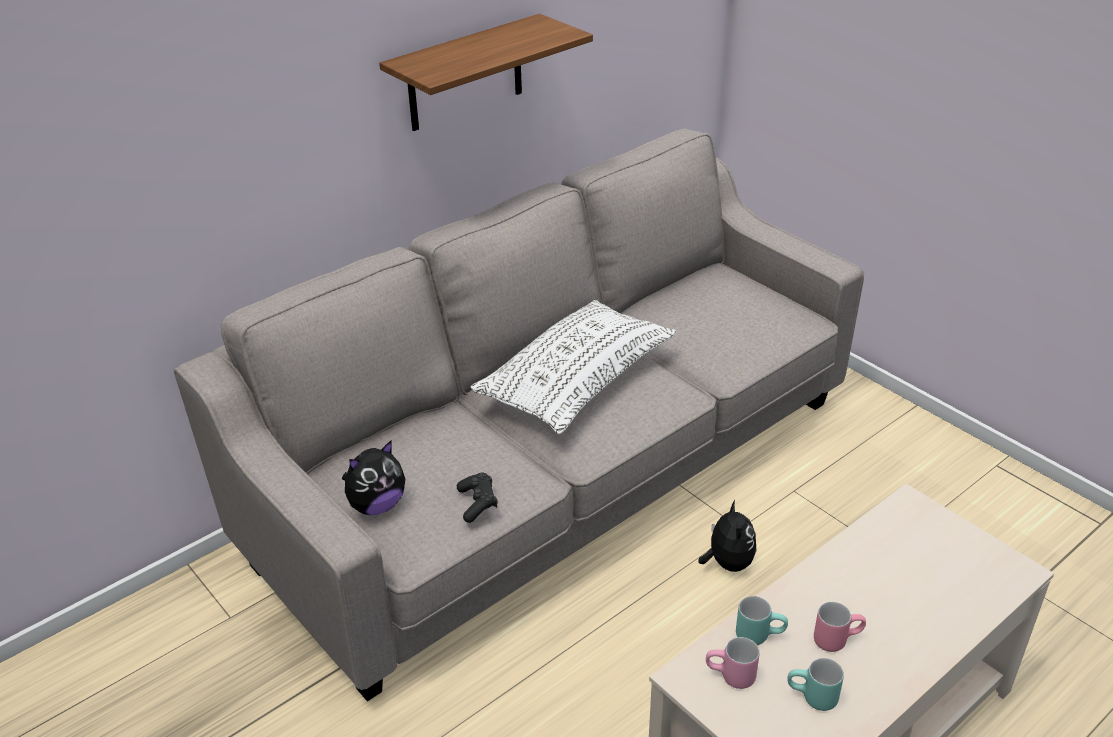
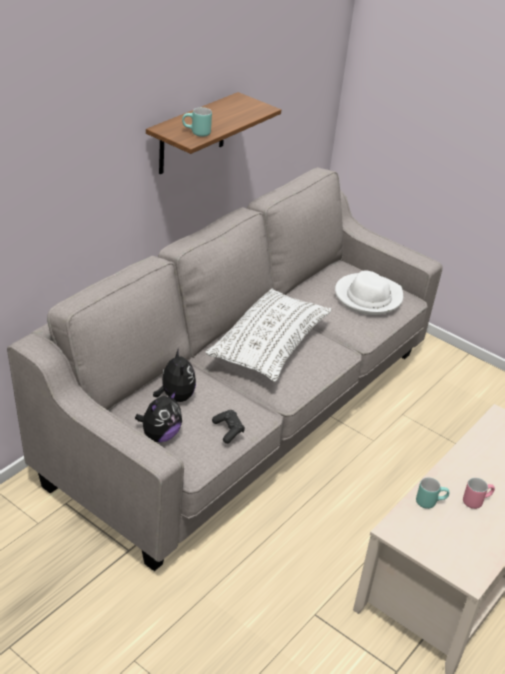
camera: 15 degrees left, 0 degrees up
plush toy [698,500,756,572] -> plush toy moved to [153,348,196,402]
pink mug [706,637,760,689] -> none
turquoise mug [787,658,844,711] -> turquoise mug moved to [182,107,212,137]
none -> white hat [335,271,403,315]

